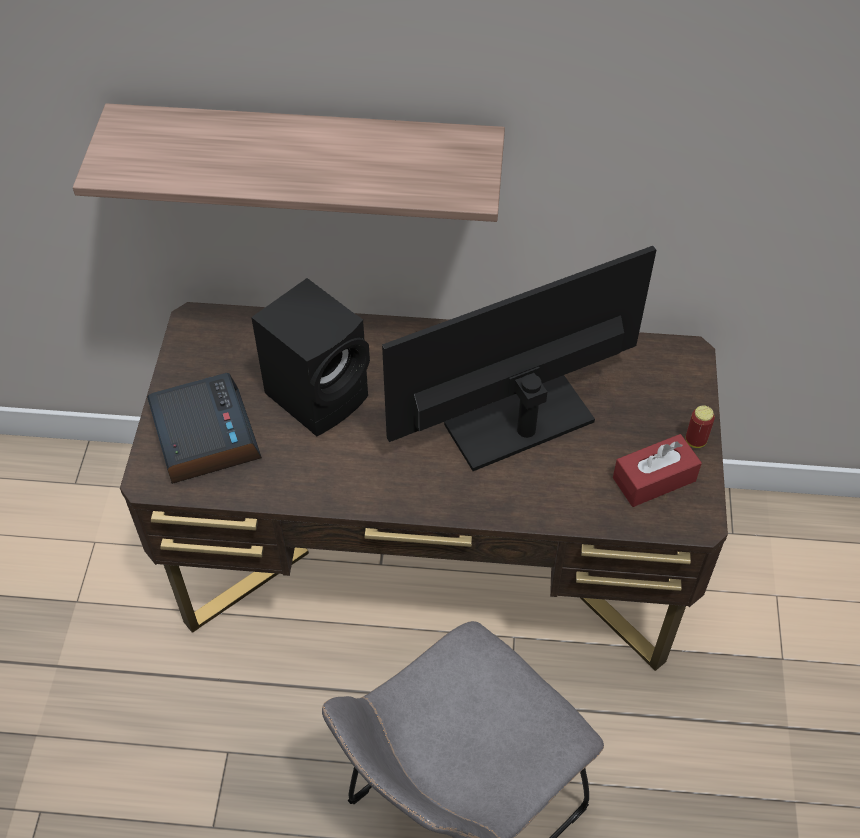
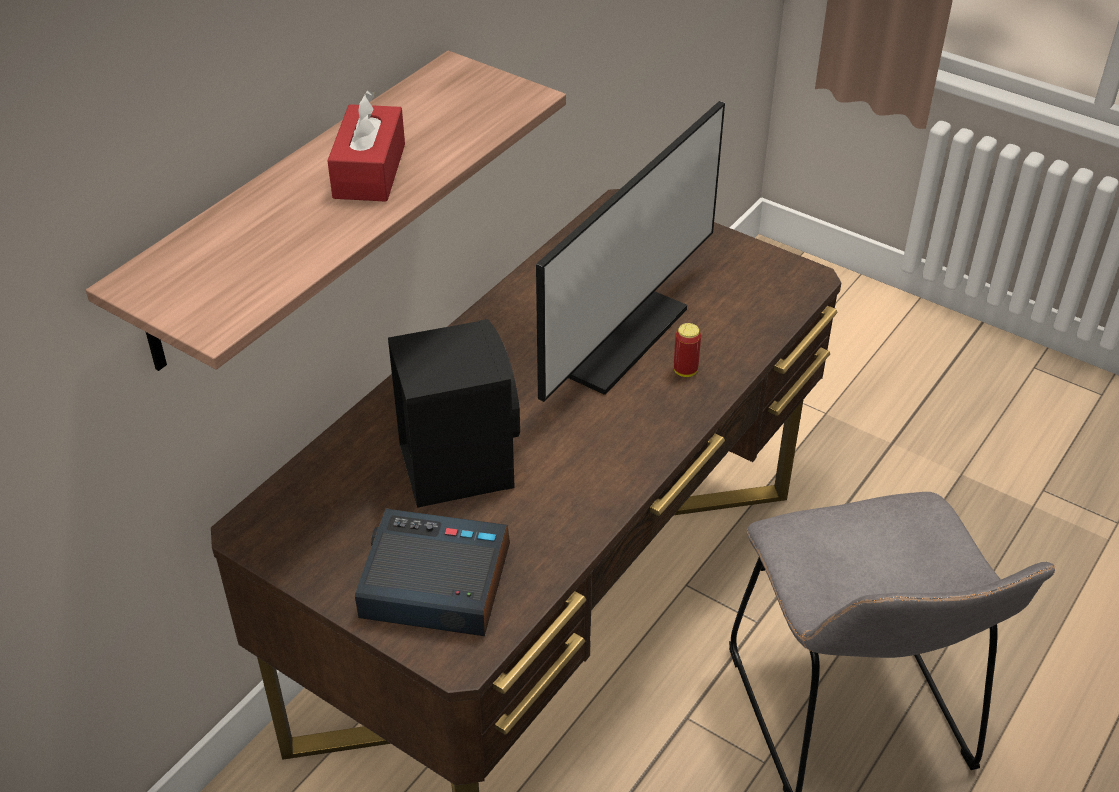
camera: 60 degrees left, 10 degrees down
monitor [382,246,657,471] -> monitor turned 150 degrees counterclockwise [536,101,725,402]
red tissue box [613,434,702,507] -> red tissue box moved to [327,90,405,202]
can [686,405,715,448] -> can moved to [674,323,701,377]

